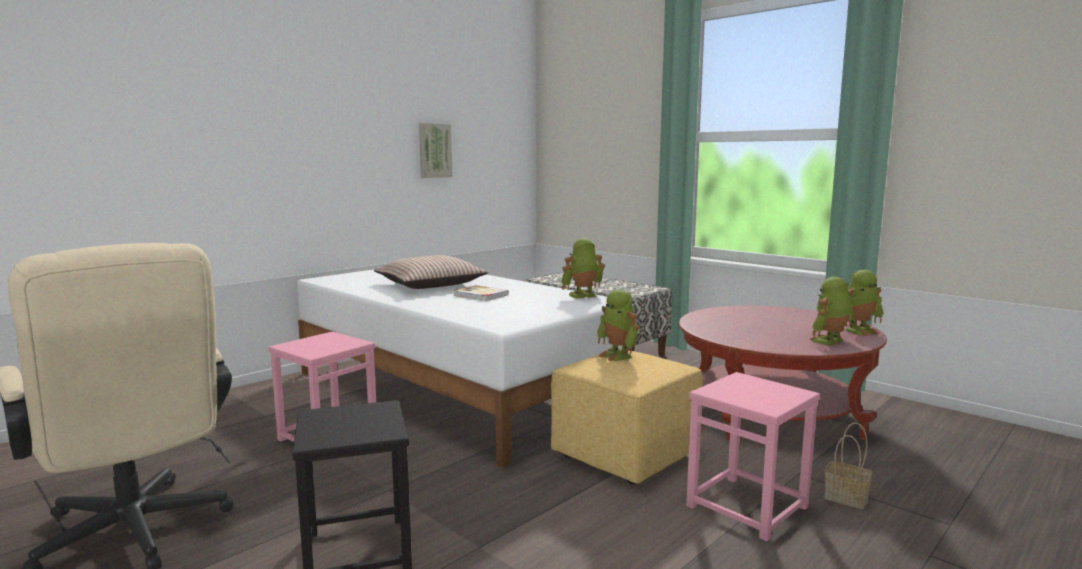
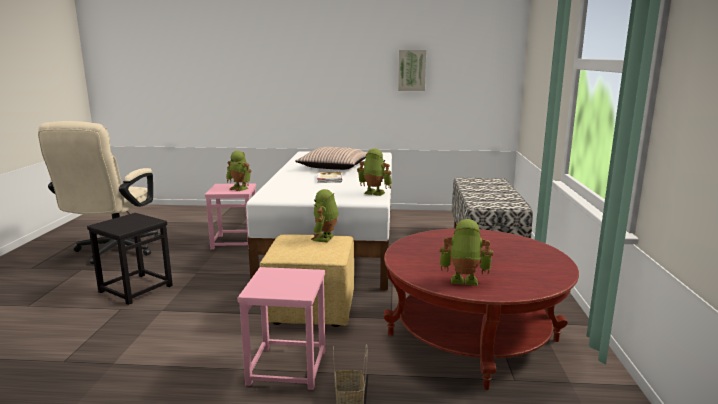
camera: 50 degrees right, 5 degrees up
toy robot [845,270,883,336] -> toy robot moved to [226,151,251,191]

